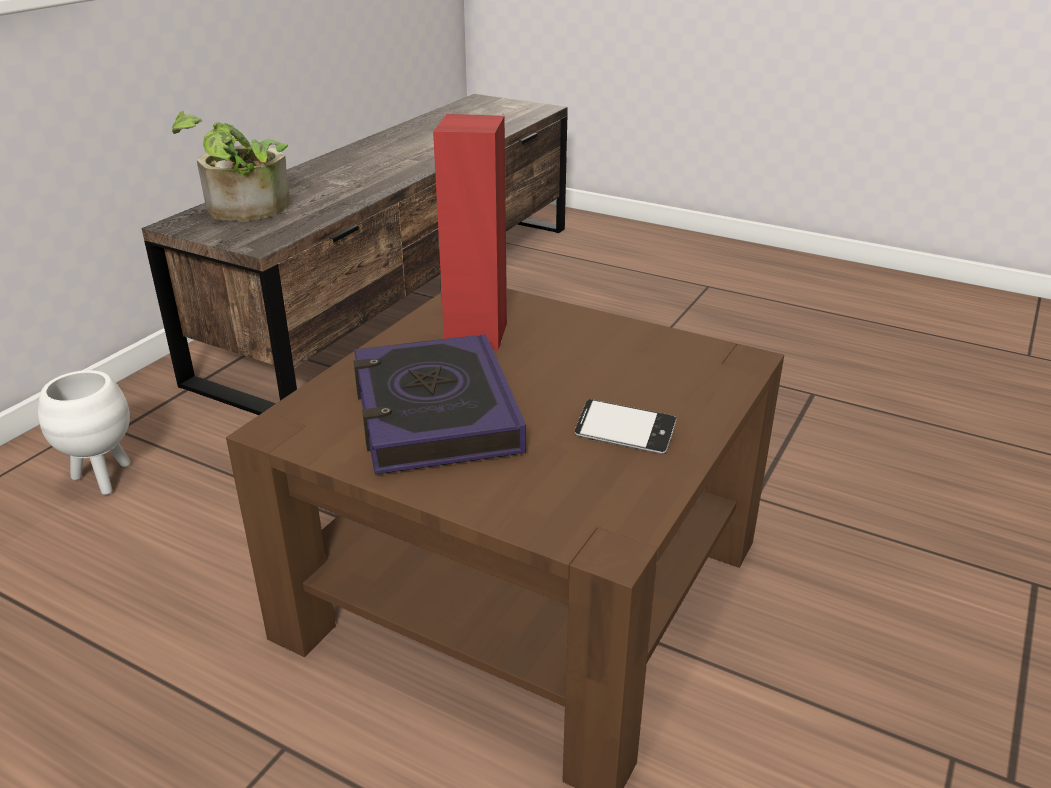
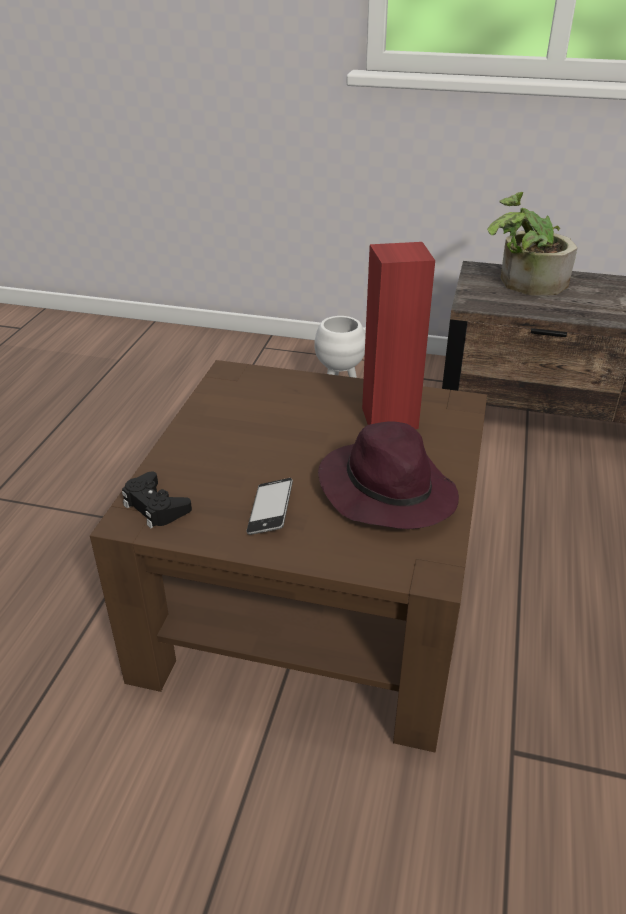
camera: 75 degrees right, 5 degrees up
book [353,334,526,474] -> none
none -> black game controller [122,472,192,528]
none -> purple hat [318,421,459,529]

